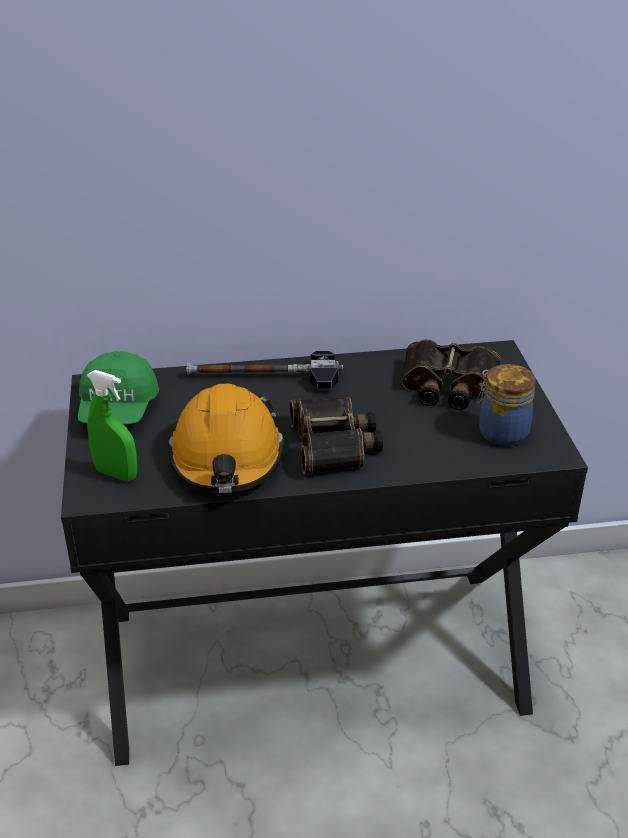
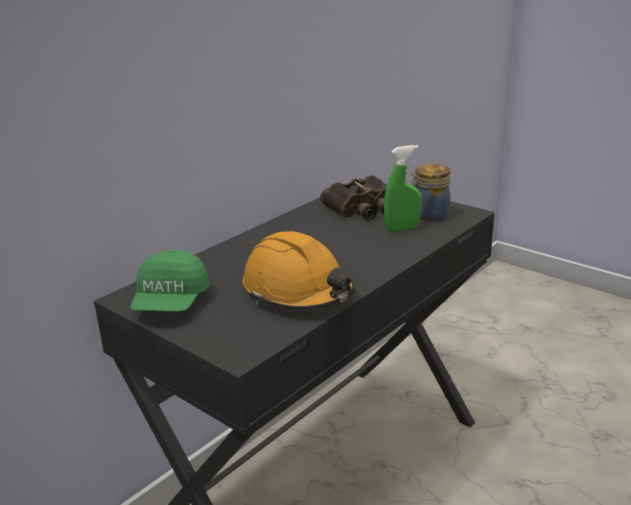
camera: 40 degrees left, 10 degrees down
green cap [78,351,159,424] -> green cap turned 45 degrees clockwise [130,250,210,312]
green spray bottle [87,370,137,481] -> green spray bottle moved to [384,145,421,232]
hammer [186,351,343,389] -> none
binoculars [289,397,383,475] -> none

